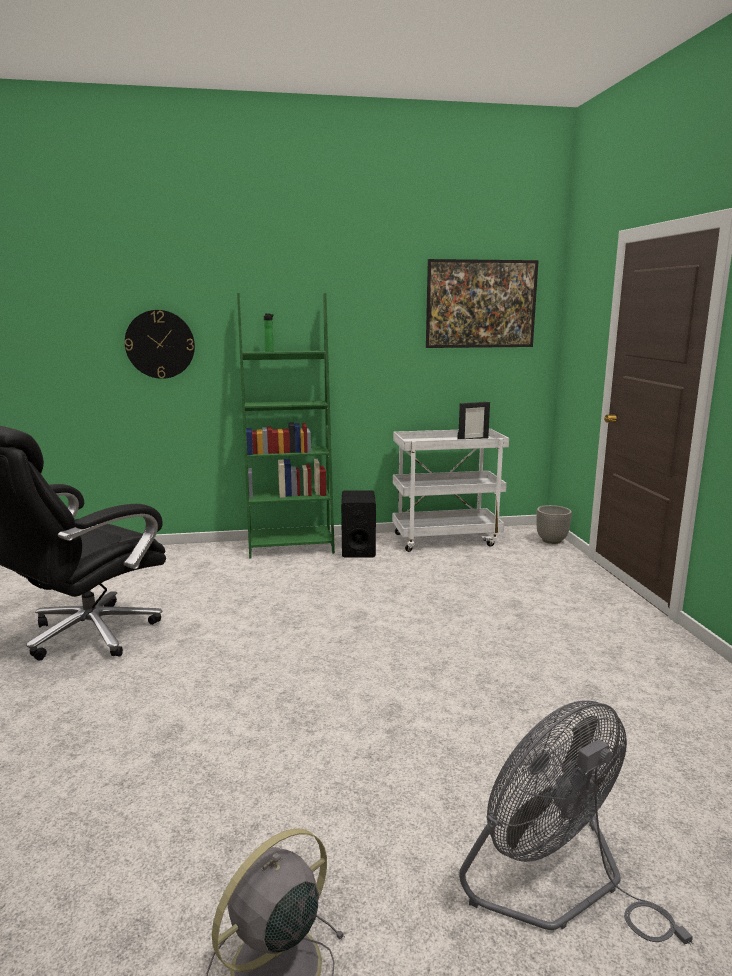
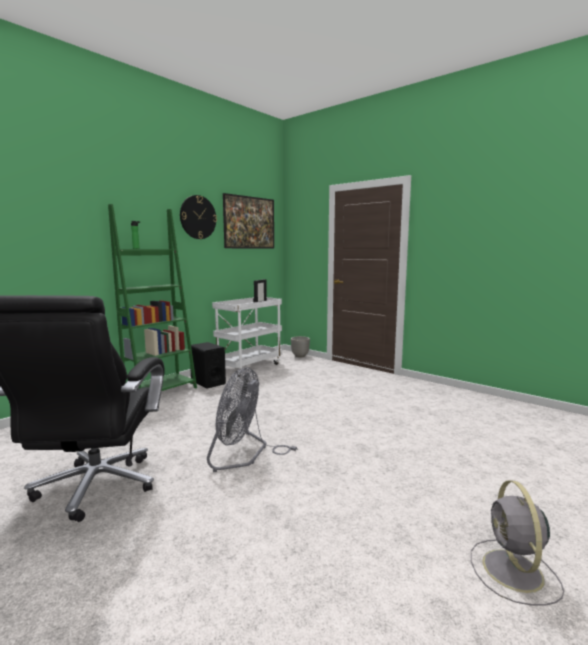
camera: 40 degrees left, 5 degrees down
wall clock [125,310,195,379] -> wall clock moved to [180,195,217,239]
grey fan [459,700,693,946] -> grey fan moved to [207,367,297,472]

